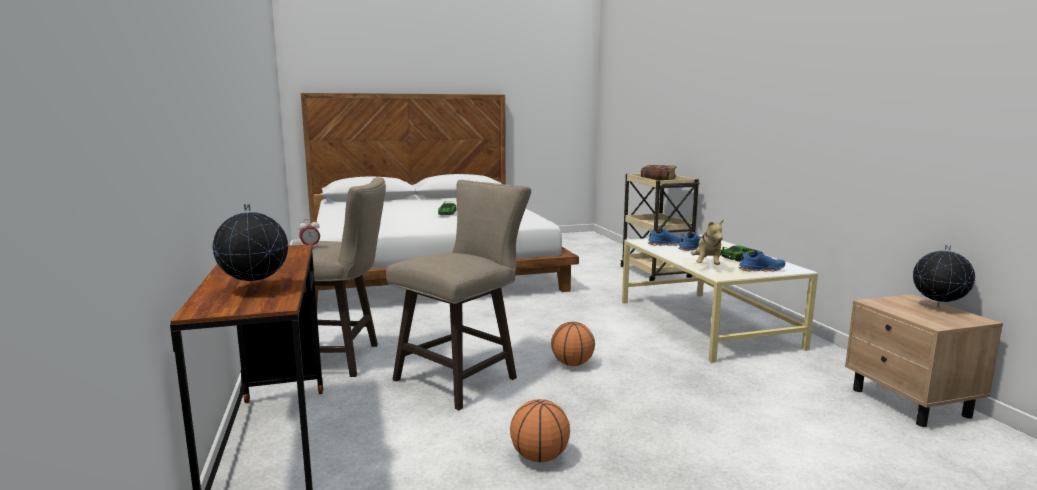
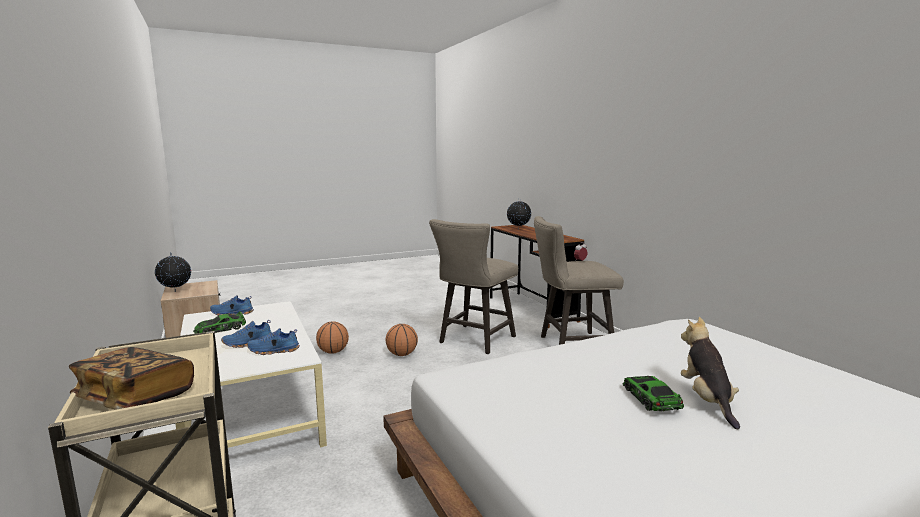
camera: 170 degrees right, 0 degrees up
basketball [510,399,570,462] -> basketball moved to [316,321,349,354]
plush toy [691,219,724,265] -> plush toy moved to [681,317,740,430]

